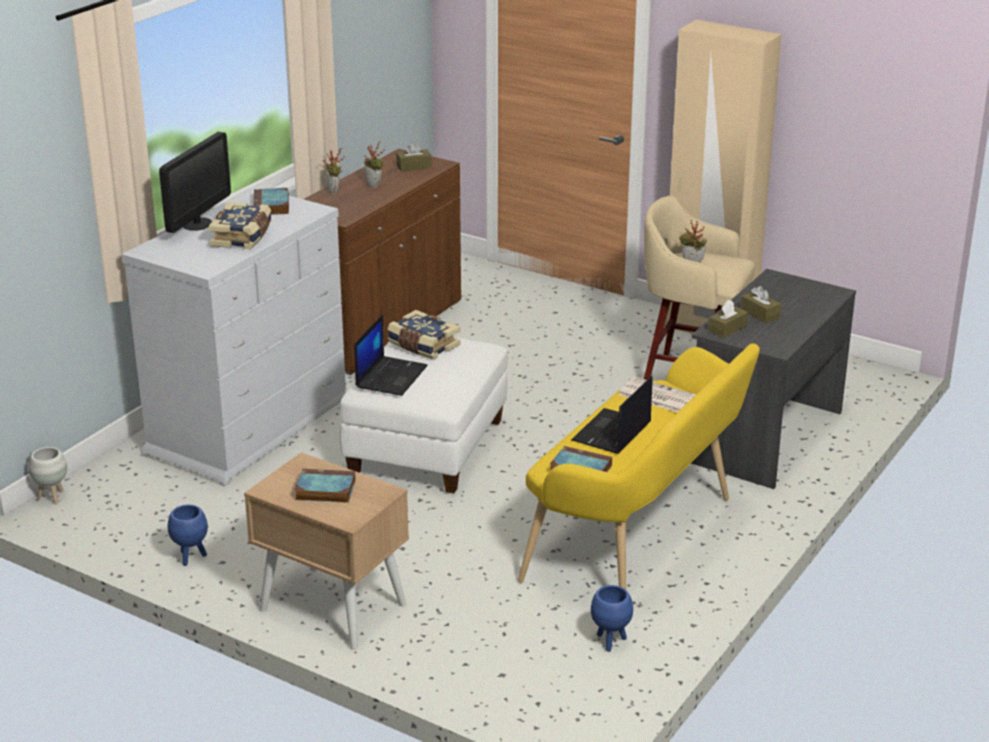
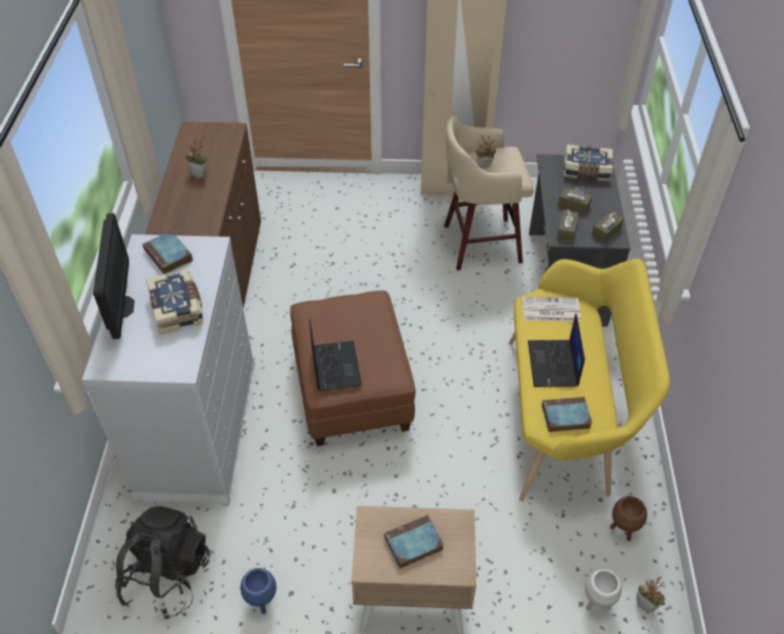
camera: 30 degrees left, 20 degrees up
white planter [29,447,67,504] -> white planter moved to [585,569,622,610]
potted plant [323,148,345,194] -> potted plant moved to [636,577,665,612]
white ottoman [340,336,508,493] -> brown ottoman [290,291,416,446]
book [388,310,460,360] -> book moved to [564,144,613,181]
brown tissue box [396,141,432,171] -> brown tissue box moved to [592,212,624,243]
blue planter [591,585,633,652] -> brown planter [610,496,647,541]
none -> black backpack [115,506,210,619]

